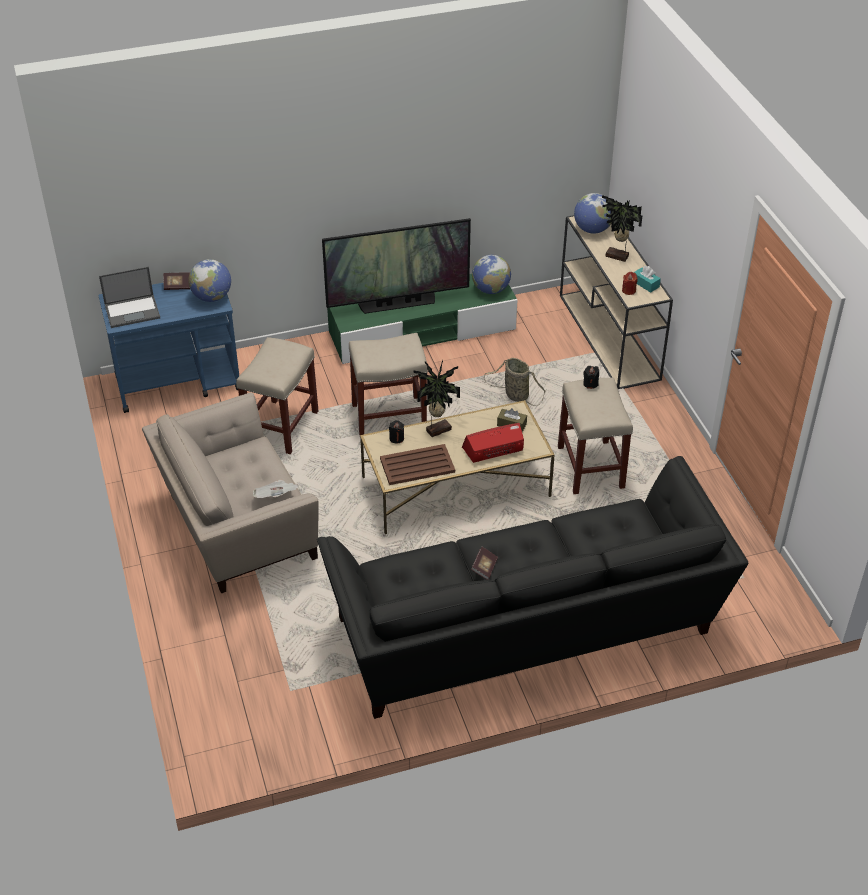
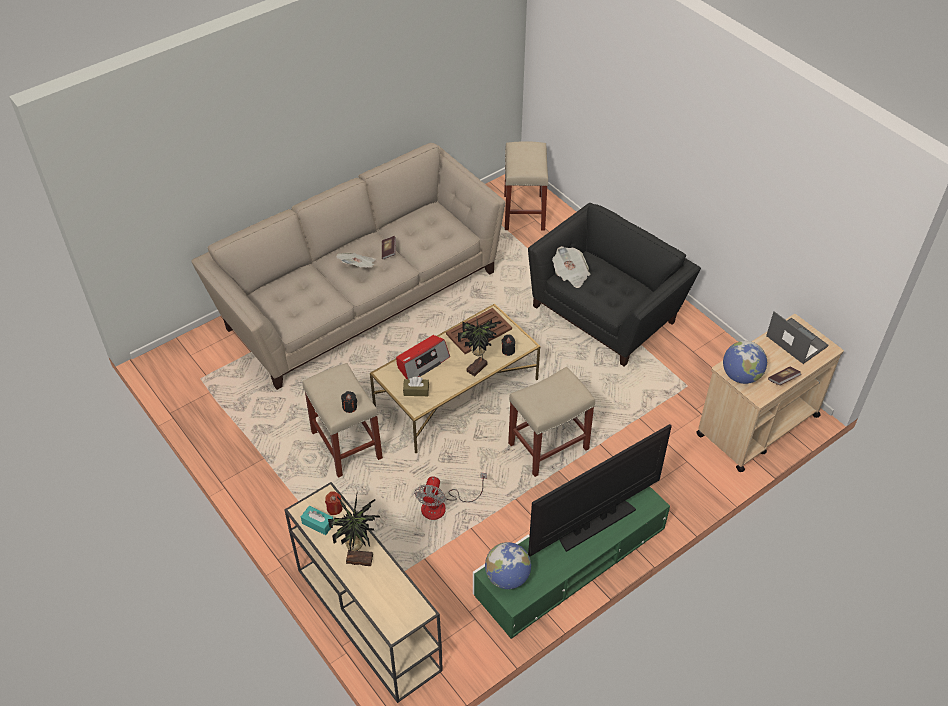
camera: 160 degrees right, 5 degrees up
laptop [99,267,160,328] -> laptop turned 90 degrees clockwise [766,311,828,364]
blue cart [99,283,239,413] -> beige cart [697,314,844,472]
beige armchair [142,392,319,593] -> black armchair [528,203,701,367]
beige stool [236,337,318,454] -> beige stool moved to [504,142,549,231]
black sofa [317,456,748,719] -> beige sofa [191,143,505,390]
basket [484,358,546,406] -> fan [414,472,487,520]
globe [574,193,611,234] -> none
none -> newspaper [336,253,376,268]

